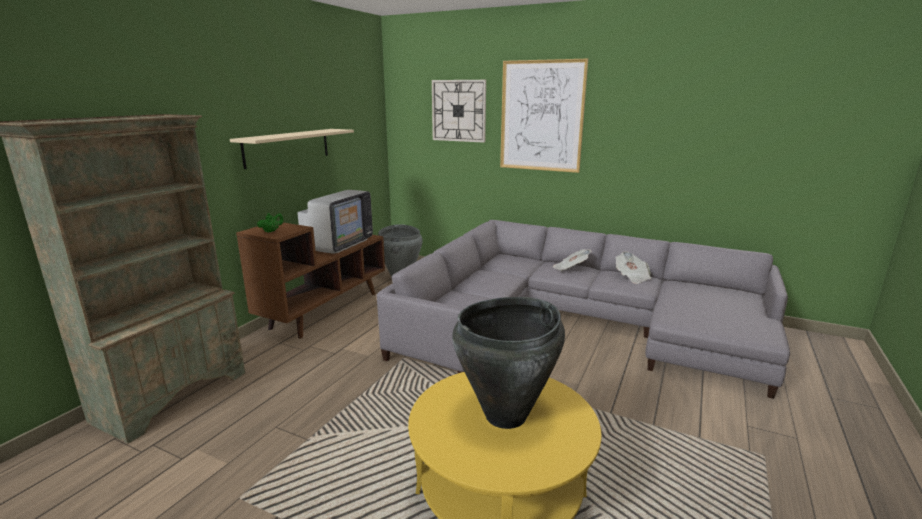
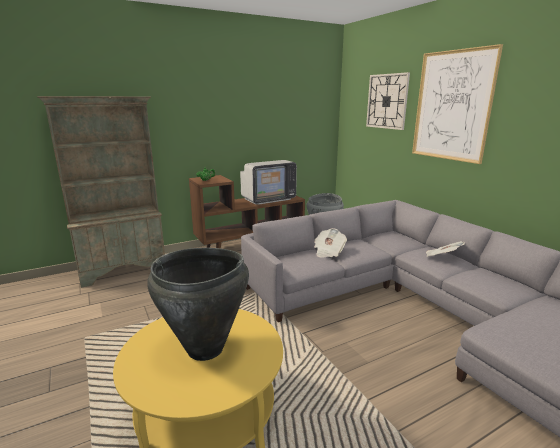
camera: 35 degrees right, 0 degrees up
beige shelf [230,129,354,169] -> none
newspaper [616,252,651,284] -> newspaper moved to [314,228,347,258]

